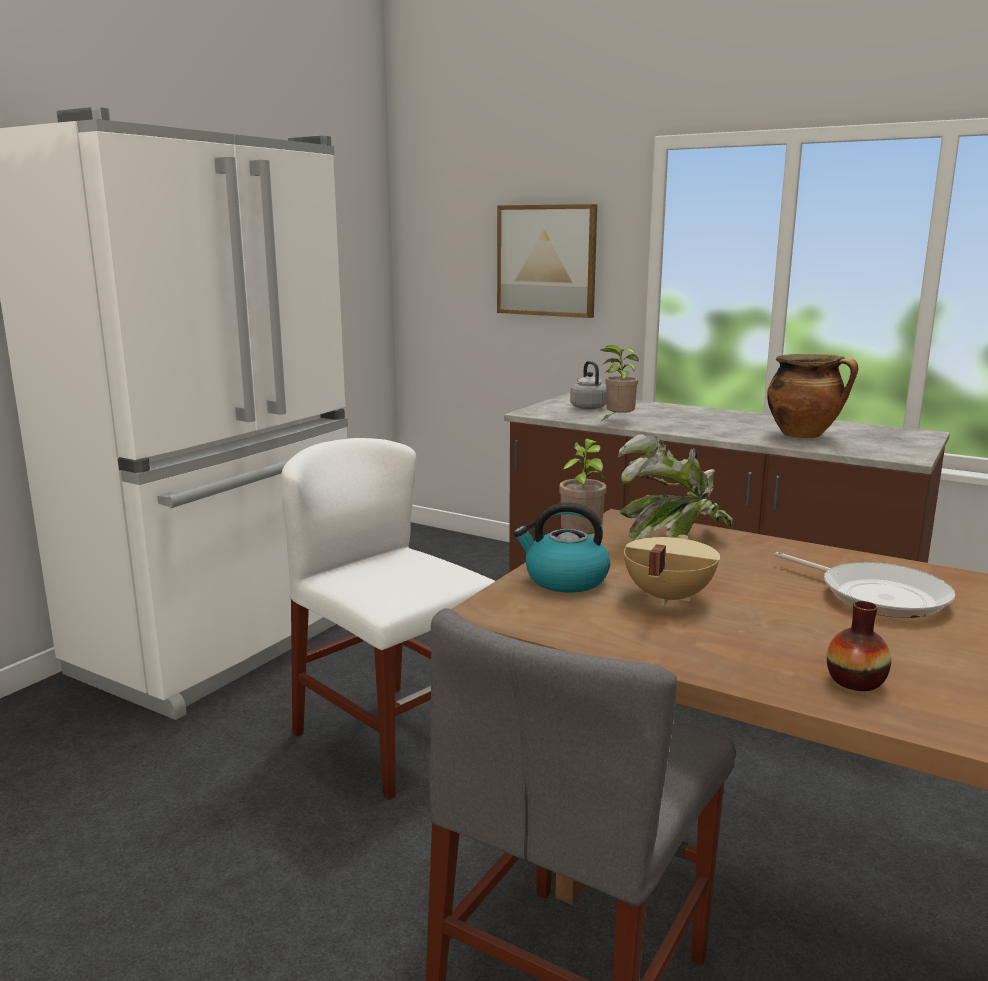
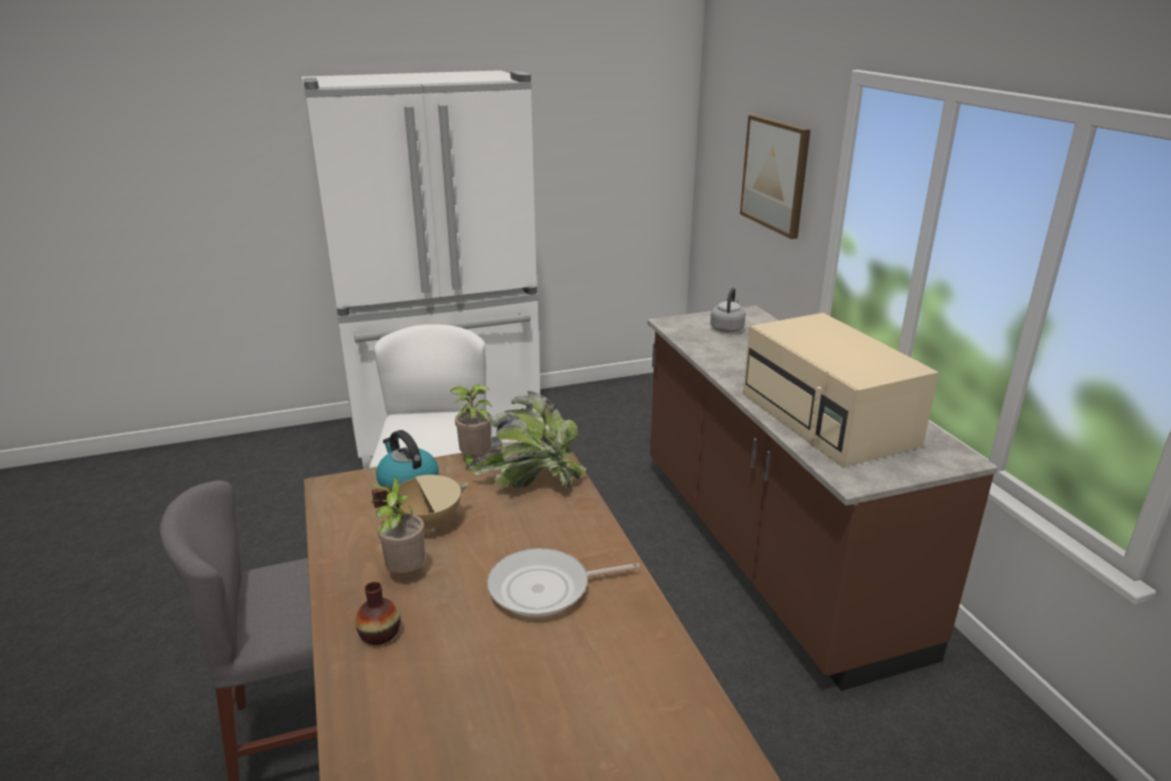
camera: 40 degrees right, 10 degrees up
potted plant [601,345,639,420] -> potted plant moved to [371,476,425,573]
cooking pot [767,354,858,438] -> beige microwave [743,313,939,468]
frying pan [774,552,955,618] -> frying pan turned 75 degrees clockwise [487,548,640,617]

